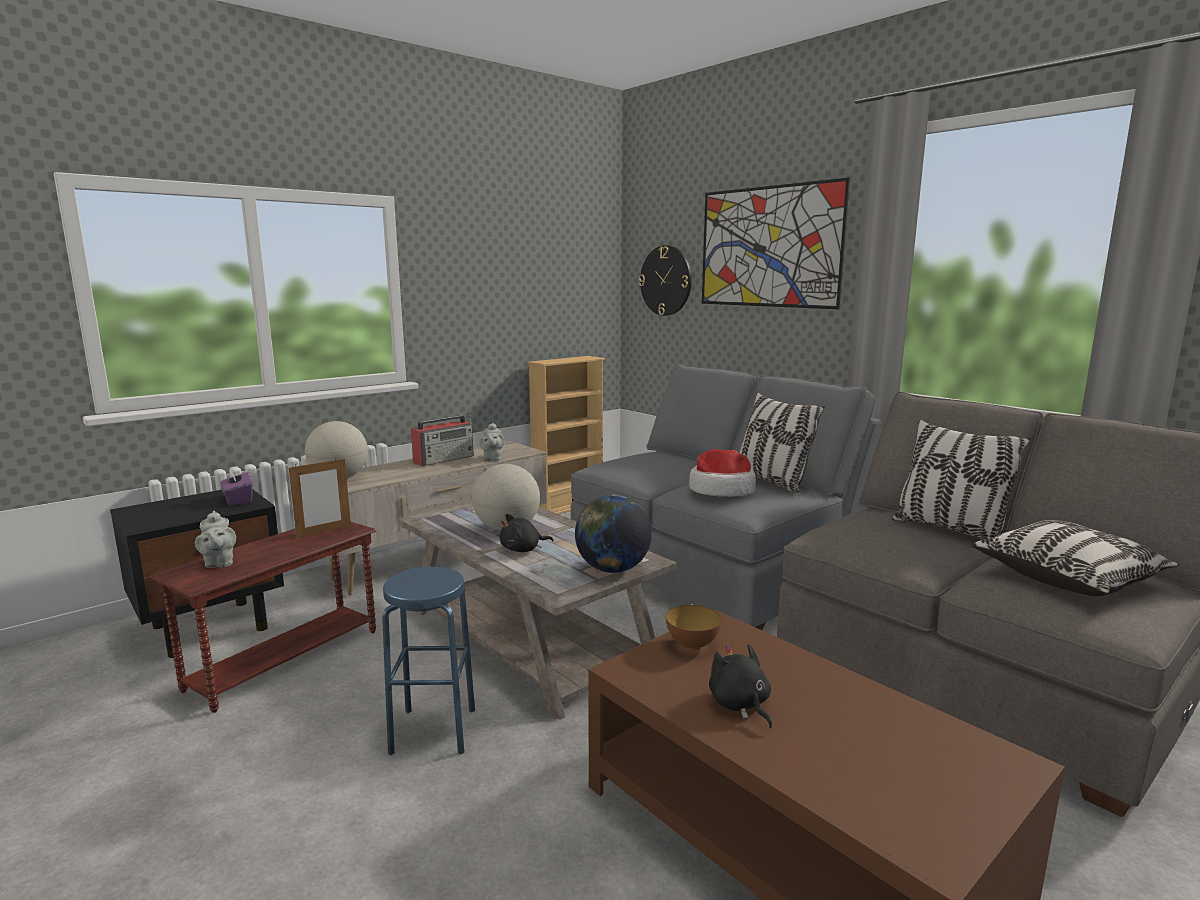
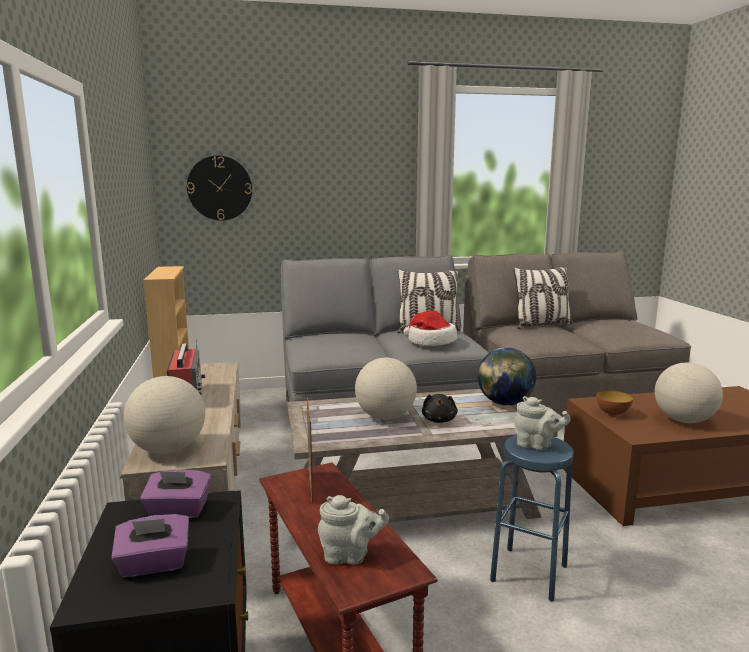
camera: 60 degrees left, 0 degrees up
grey teapot [479,423,504,461] -> grey teapot moved to [514,396,570,450]
picture [702,178,850,309] -> none
black plush toy [709,644,772,729] -> globe [655,362,723,423]
pillow [972,520,1180,596] -> none
none -> purple tissue box [111,514,189,577]

